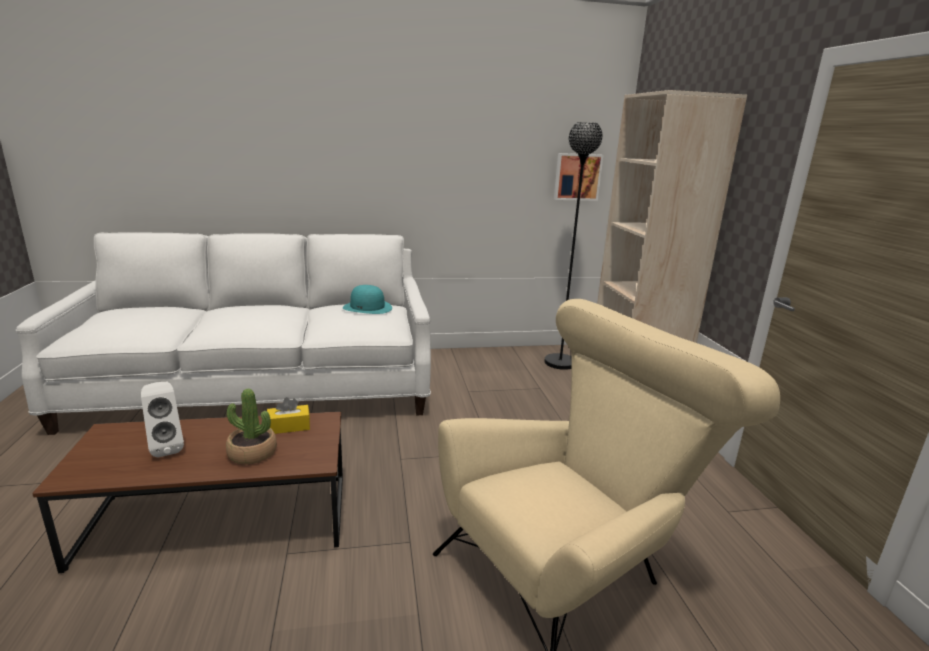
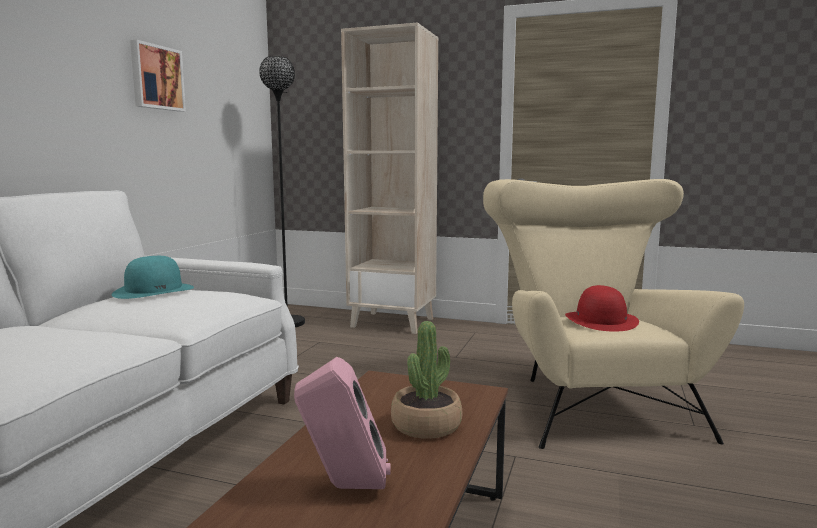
camera: 60 degrees left, 10 degrees down
white speaker [141,382,184,458] -> pink speaker [294,357,391,489]
yellow tissue box [267,397,310,434] -> none
picture [554,153,603,201] -> picture moved to [130,40,186,112]
none -> red hat [565,285,639,332]

